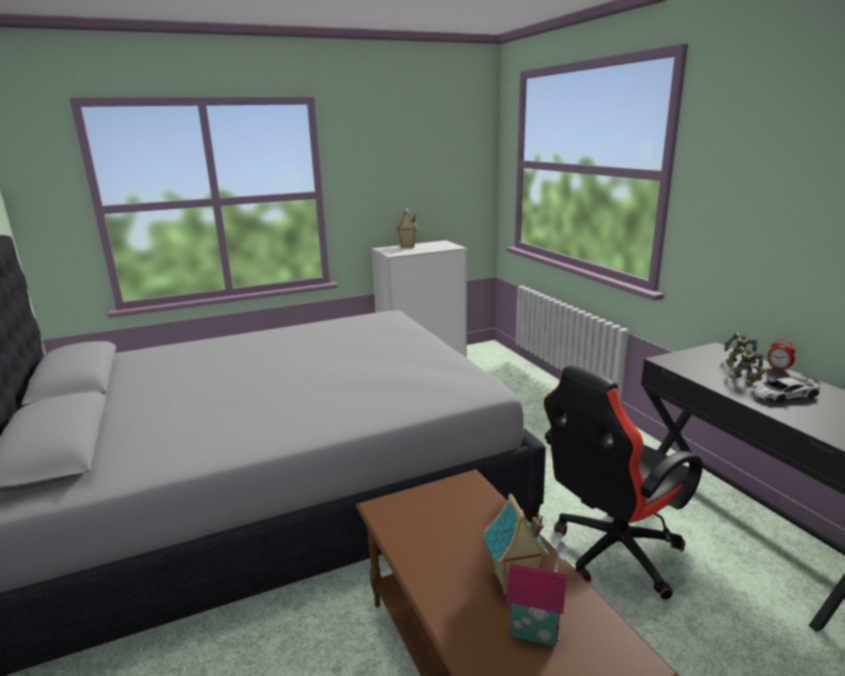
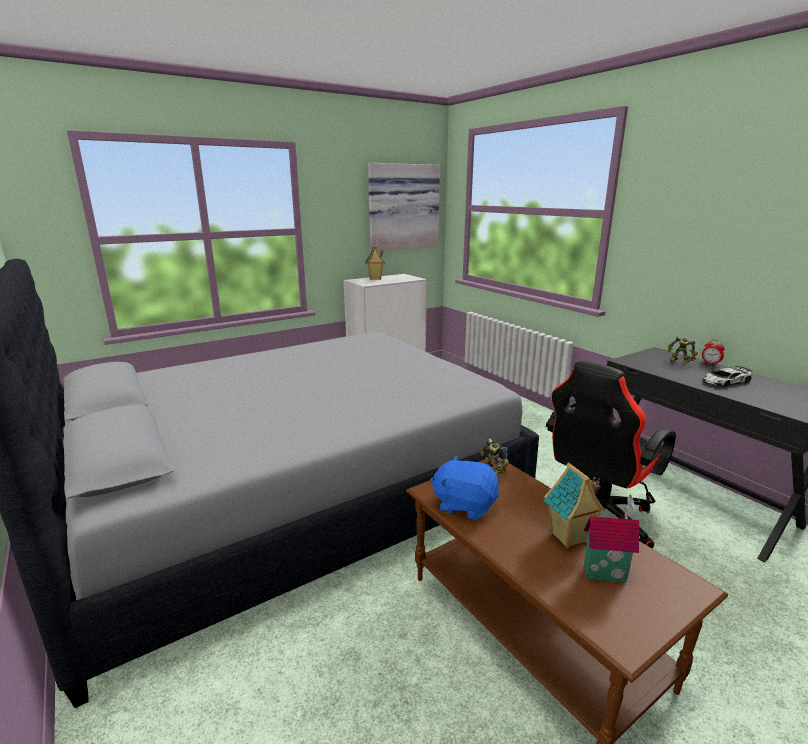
camera: 10 degrees left, 0 degrees up
toy robot [728,346,766,384] -> toy robot moved to [480,438,510,474]
none -> picture [368,163,440,251]
none -> blue plush toy [430,456,499,520]

